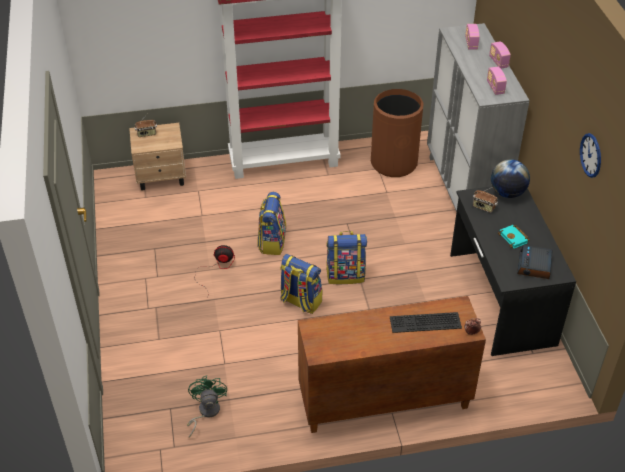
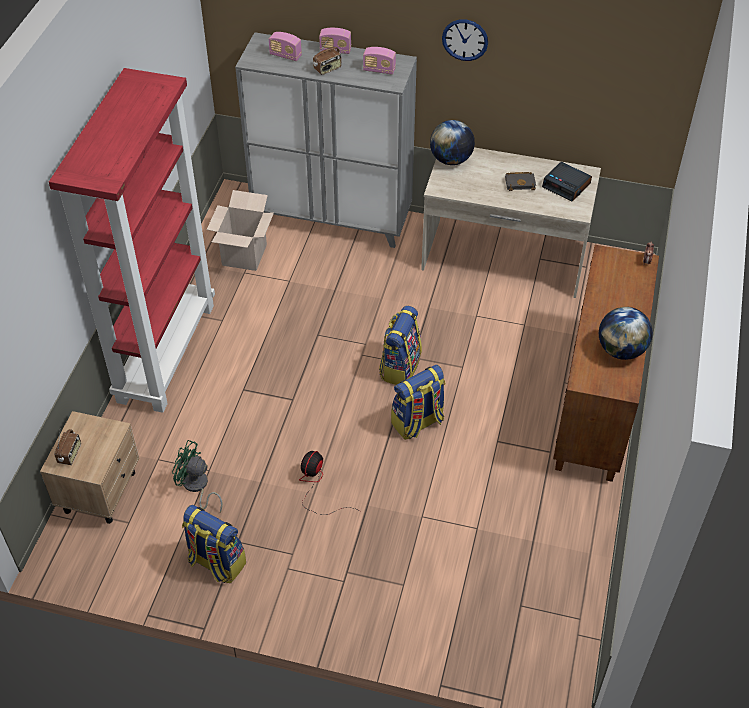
camera: 65 degrees left, 5 degrees up
green fan [187,375,227,438] -> green fan moved to [172,440,223,513]
backpack [257,192,286,255] -> backpack moved to [182,505,246,583]
brown trash can [371,89,424,177] -> cardboard box [207,190,274,271]
keyboard [390,312,462,333] -> none
black desk [450,186,576,356] -> beige desk [421,147,601,298]
radio [473,187,498,213] -> radio moved to [313,40,342,75]
turquoise book [498,225,530,248] -> black book [505,172,536,191]
wall clock [580,133,601,178] -> wall clock moved to [442,20,488,61]
none -> globe [599,307,653,360]

